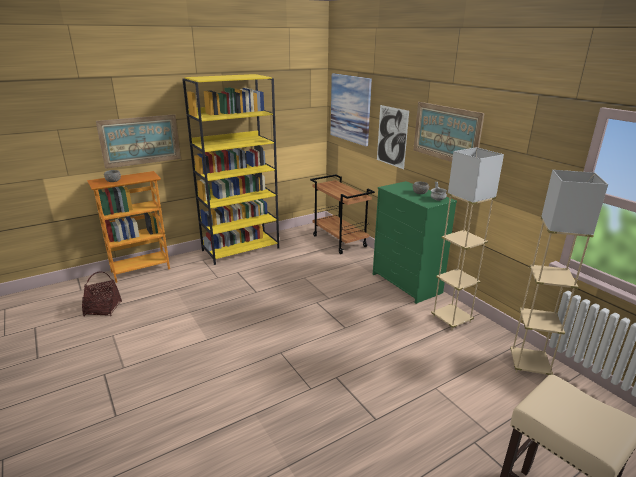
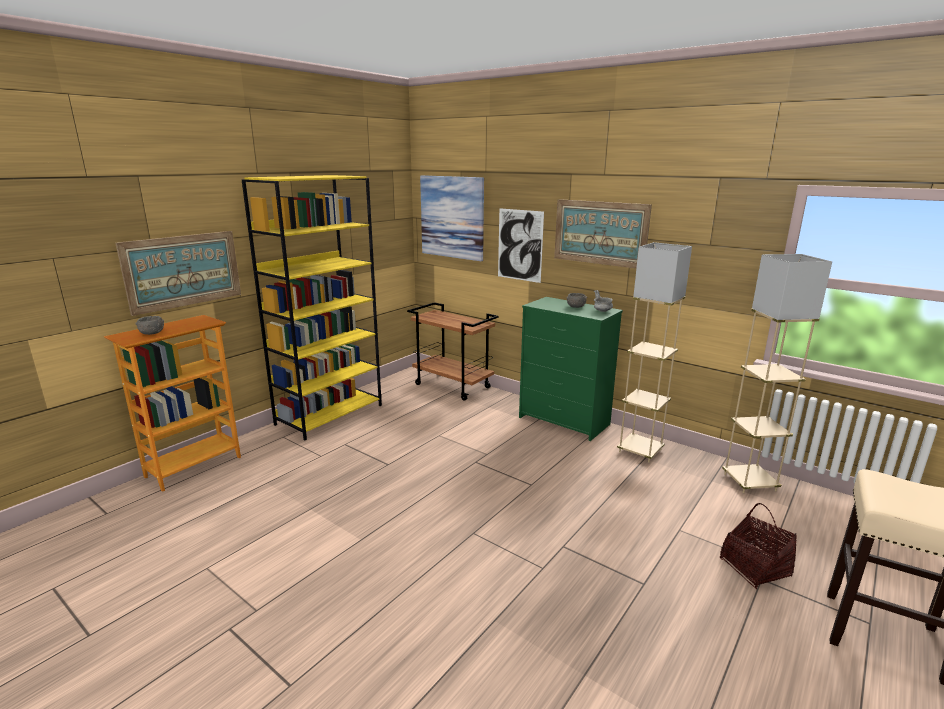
camera: 20 degrees left, 5 degrees down
basket [82,271,122,316] -> basket moved to [720,503,797,589]

